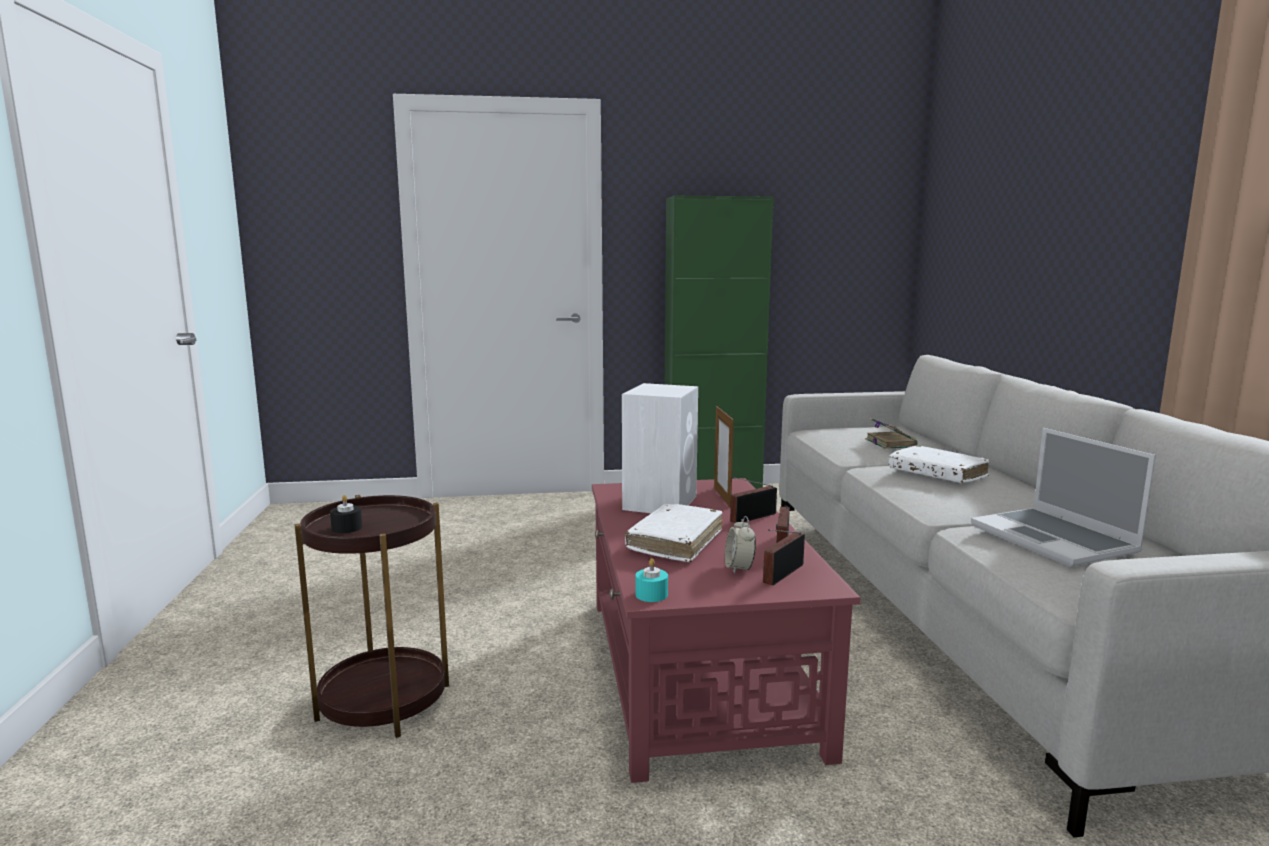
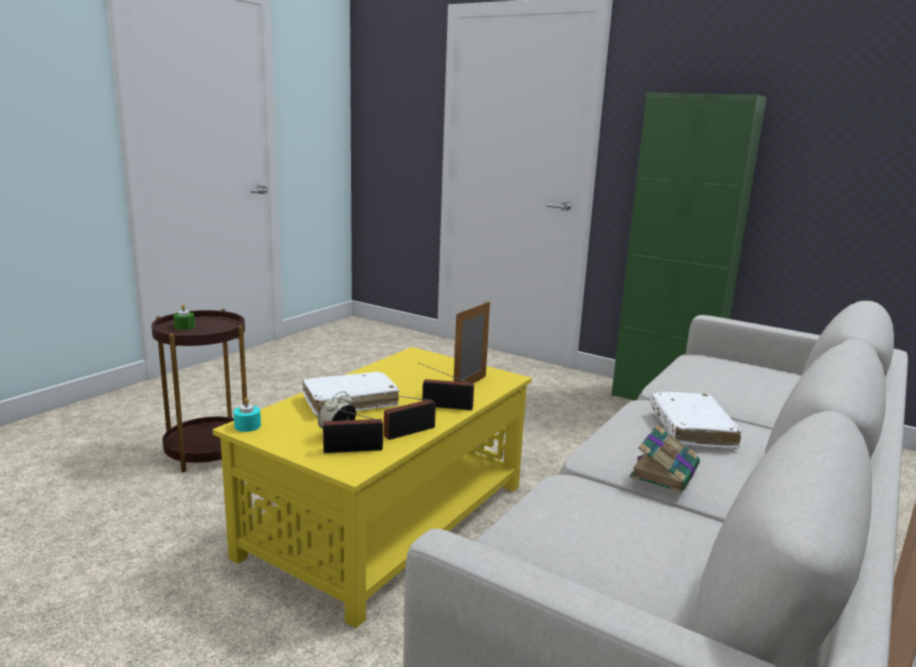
camera: 40 degrees right, 5 degrees up
black candle [330,495,362,533] -> green candle [173,304,195,330]
red coffee table [592,478,860,783] -> yellow coffee table [213,347,532,628]
white speaker [622,383,698,513] -> none
book [865,418,917,449] -> book moved to [629,425,700,492]
laptop [971,428,1156,567] -> none

